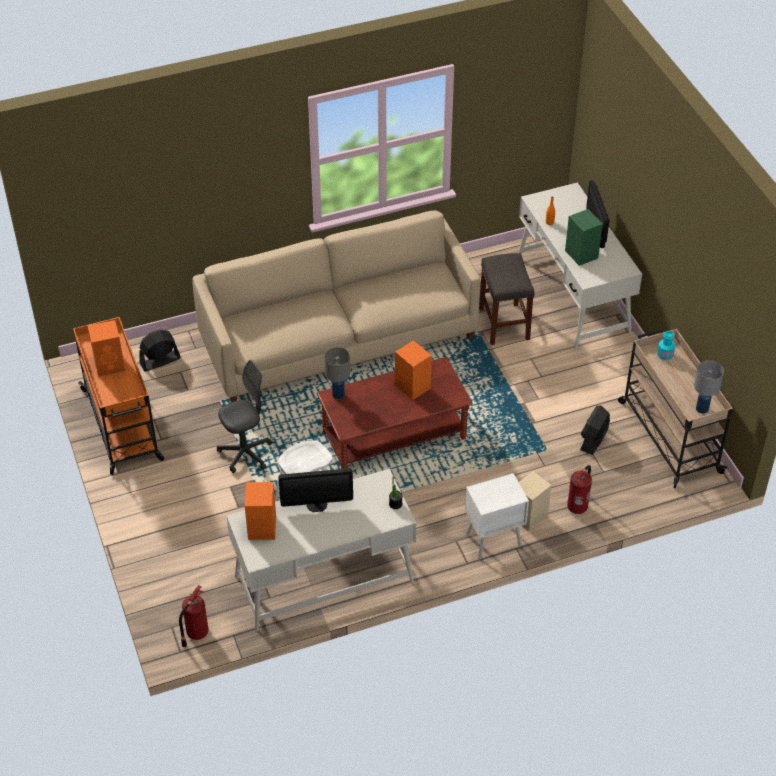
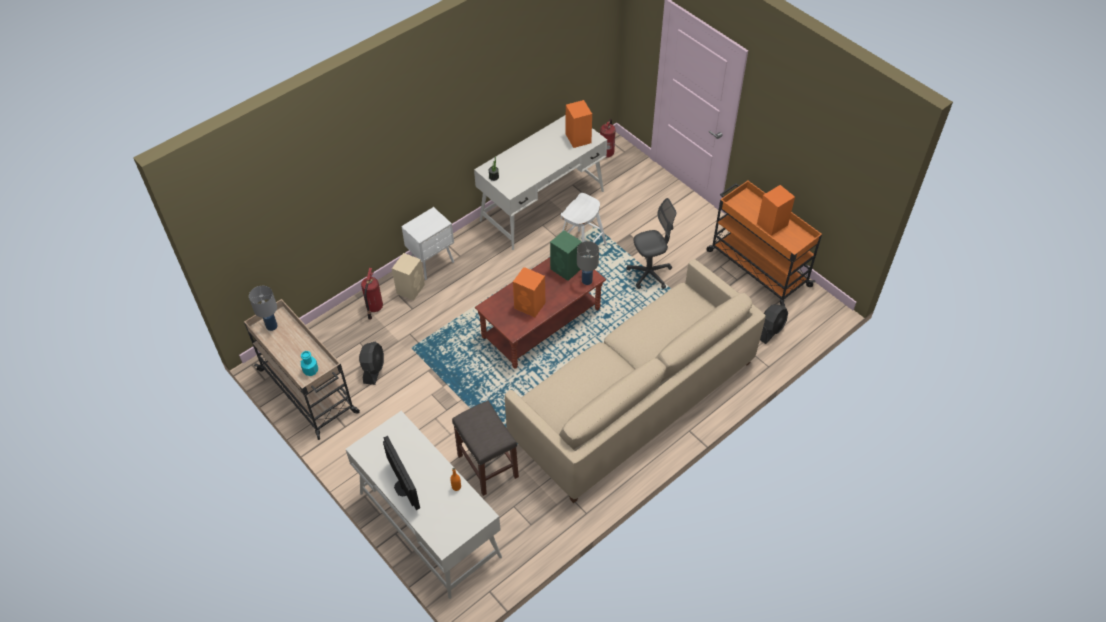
camera: 160 degrees right, 5 degrees up
grey office chair [217,360,272,473] -> grey office chair turned 150 degrees counterclockwise [626,198,677,289]
monitor [278,468,353,512] -> none
green speaker [565,209,603,266] -> green speaker moved to [550,230,582,281]

